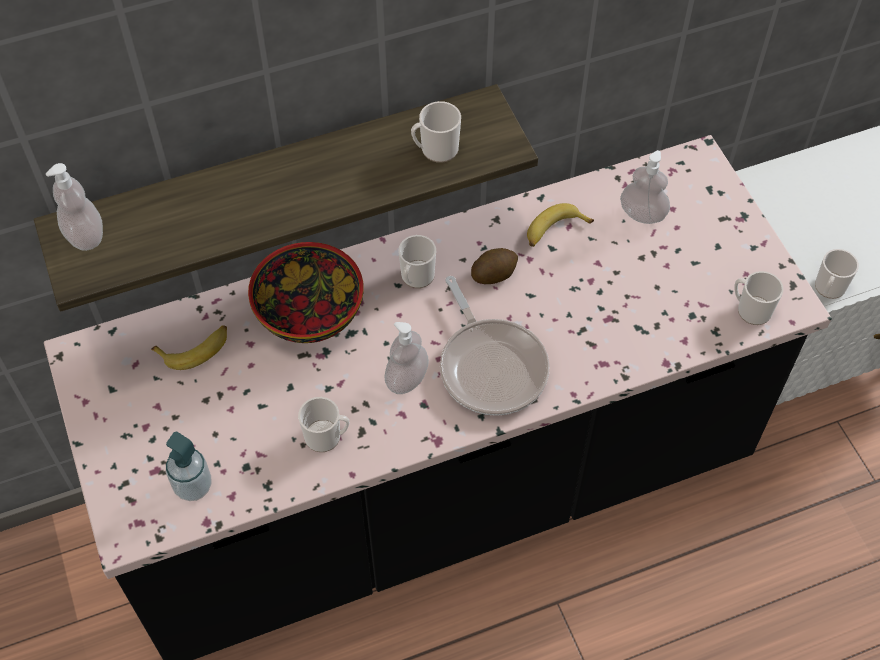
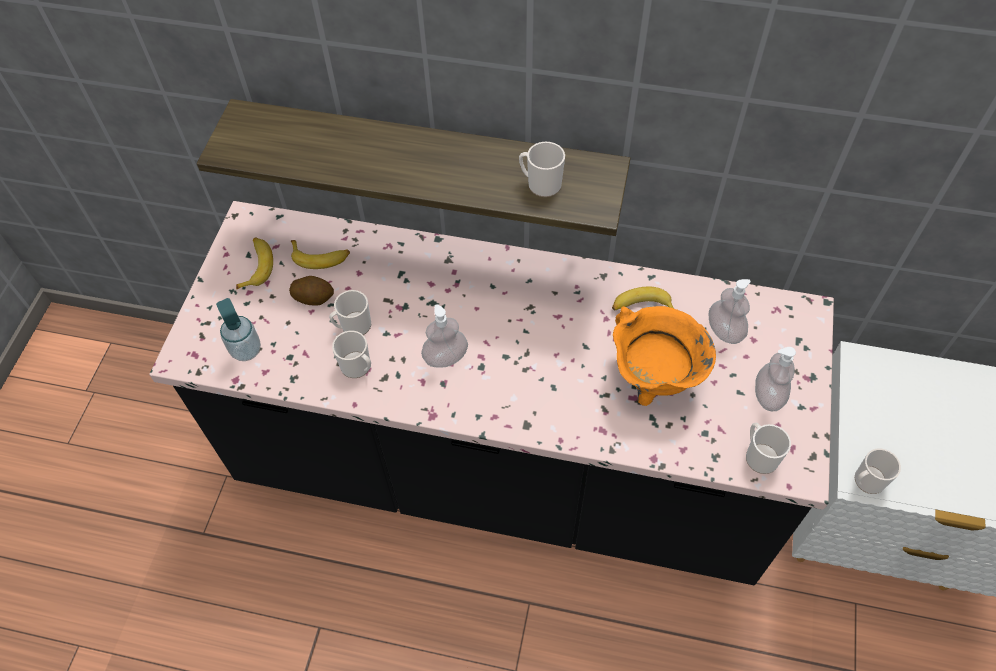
camera: 35 degrees right, 0 degrees up
soap dispenser [46,163,103,251] -> soap dispenser moved to [755,347,796,411]
bowl [248,242,364,343] -> none
mug [398,235,436,288] -> mug moved to [329,290,371,335]
frying pan [440,276,550,416] -> none
potato [471,248,518,284] -> potato moved to [289,276,334,306]
none -> banana [236,237,273,289]
none -> orange cooking pot [613,306,716,406]

